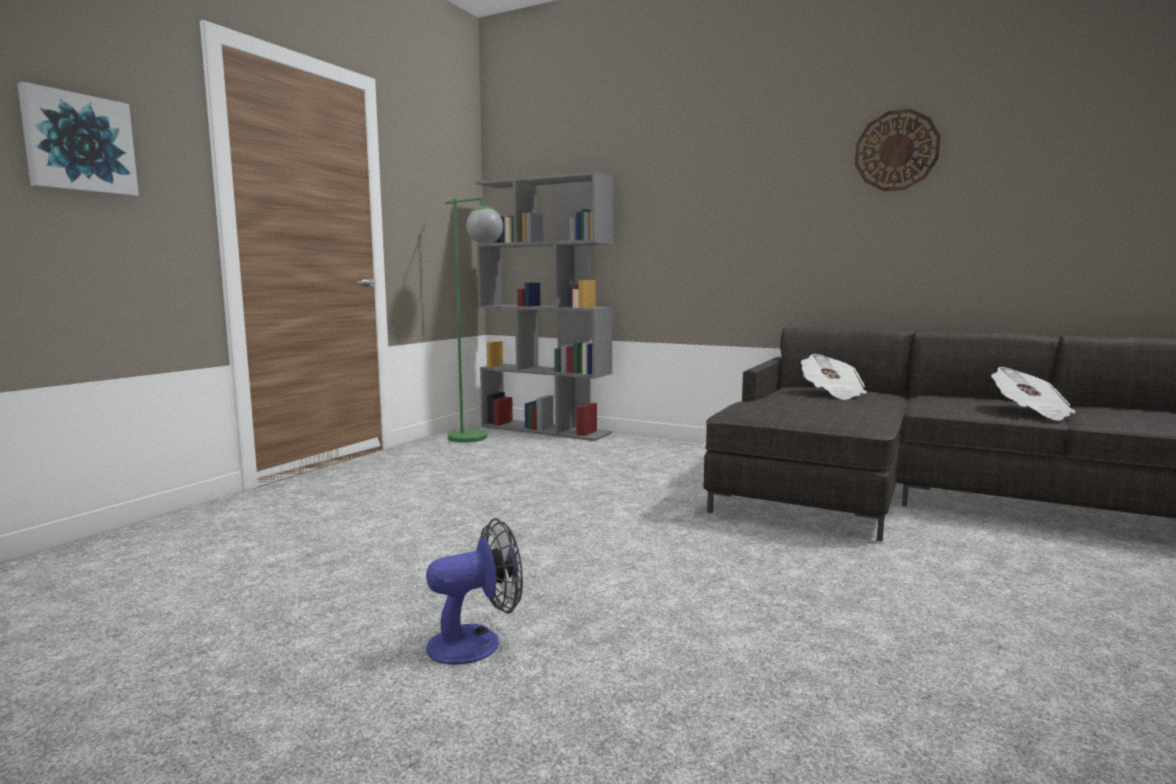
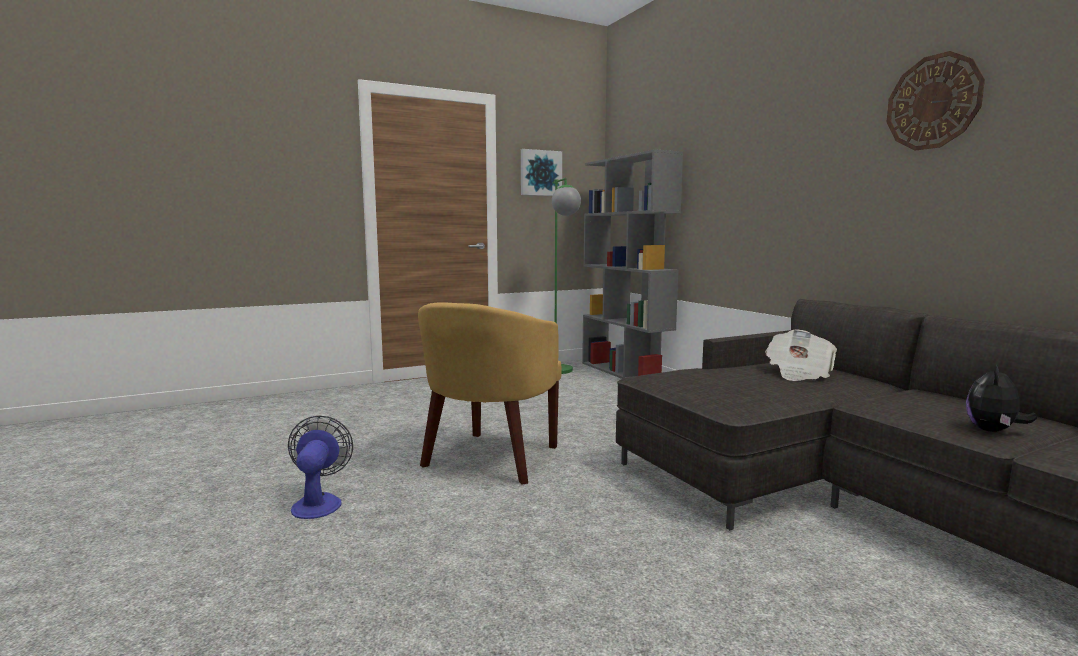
camera: 35 degrees right, 0 degrees up
picture [17,82,139,196] -> picture moved to [521,149,562,196]
fan [426,518,523,665] -> fan turned 105 degrees counterclockwise [288,416,353,519]
newspaper [991,367,1076,421] -> plush toy [966,364,1037,432]
none -> yellow armchair [418,302,562,485]

